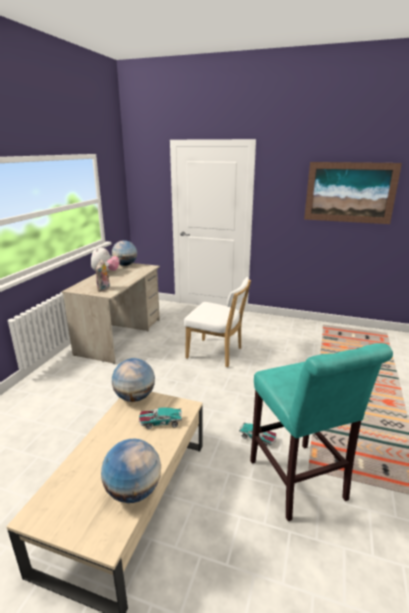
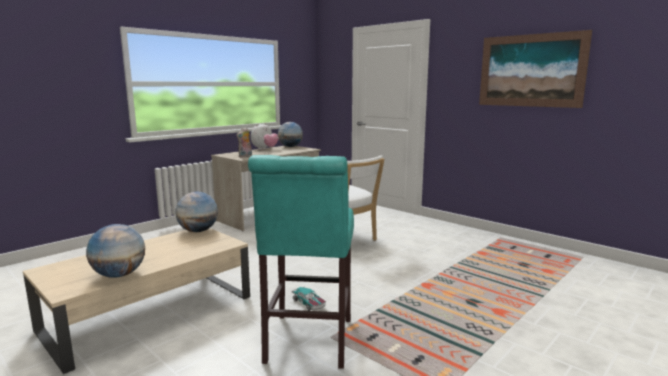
camera: 25 degrees right, 10 degrees down
toy car [139,408,182,429] -> none

